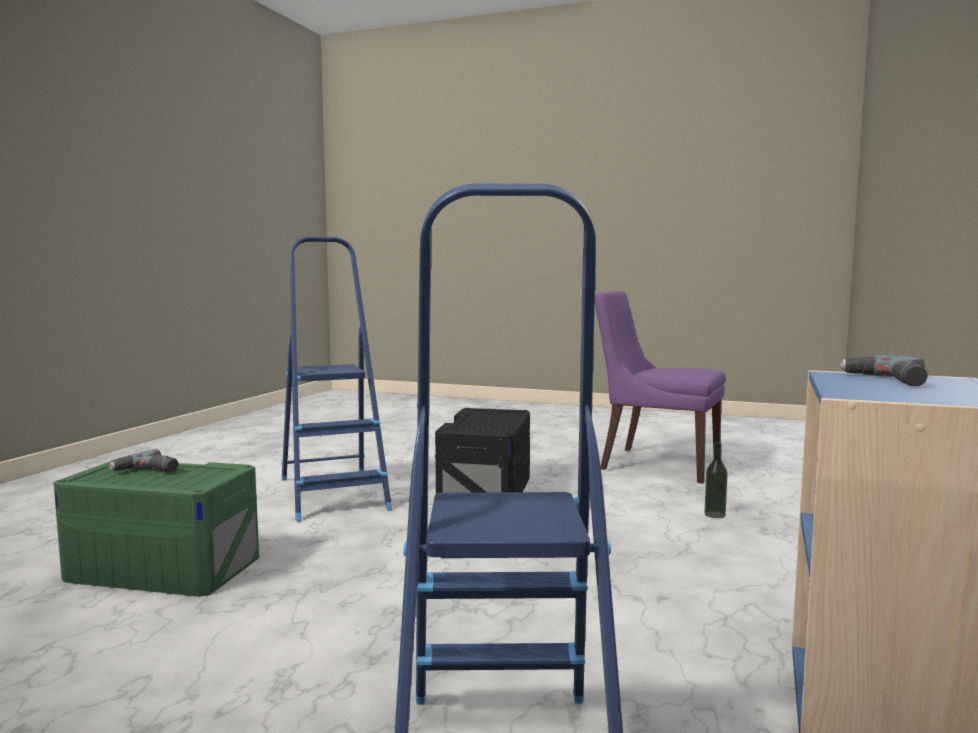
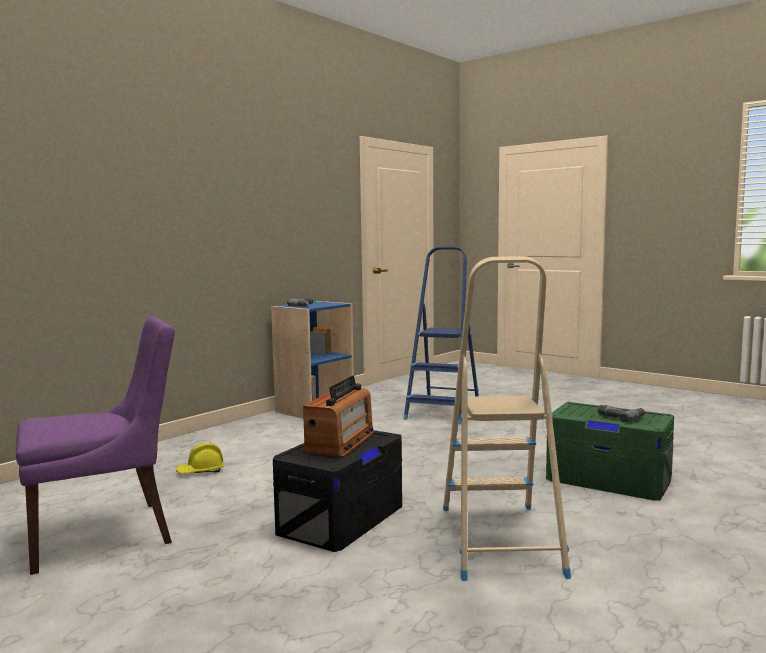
camera: 160 degrees left, 0 degrees up
blue step ladder [282,237,392,522] -> beige step ladder [443,256,571,581]
purple chair [595,291,726,484] -> purple chair turned 75 degrees counterclockwise [16,317,175,575]
bottle [704,442,728,518] -> yellow hard hat [176,443,224,474]
none -> radio [303,375,375,458]

